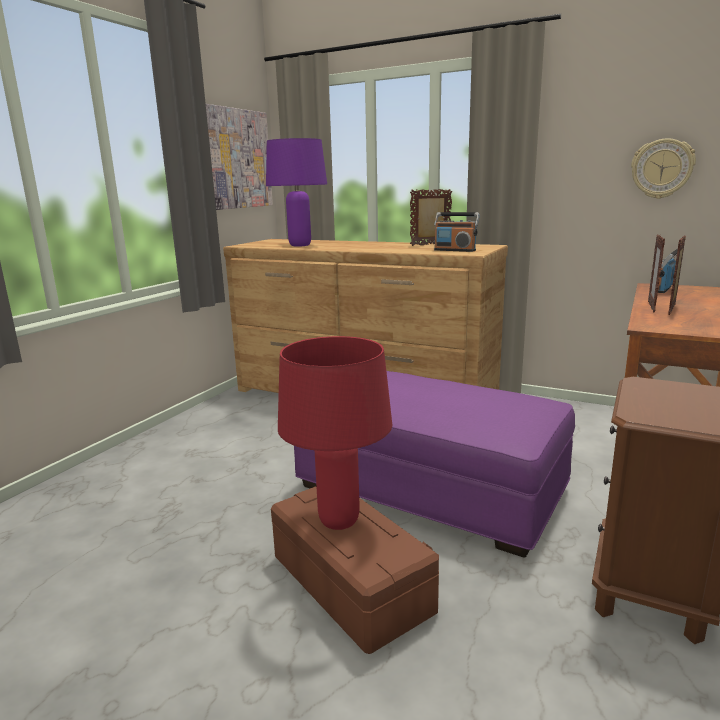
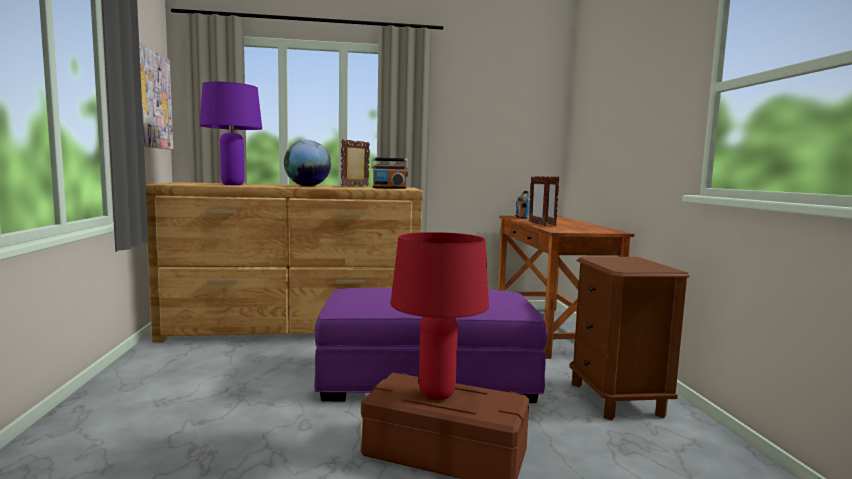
camera: 35 degrees left, 10 degrees down
wall clock [631,138,696,199] -> none
none -> globe [284,140,331,186]

